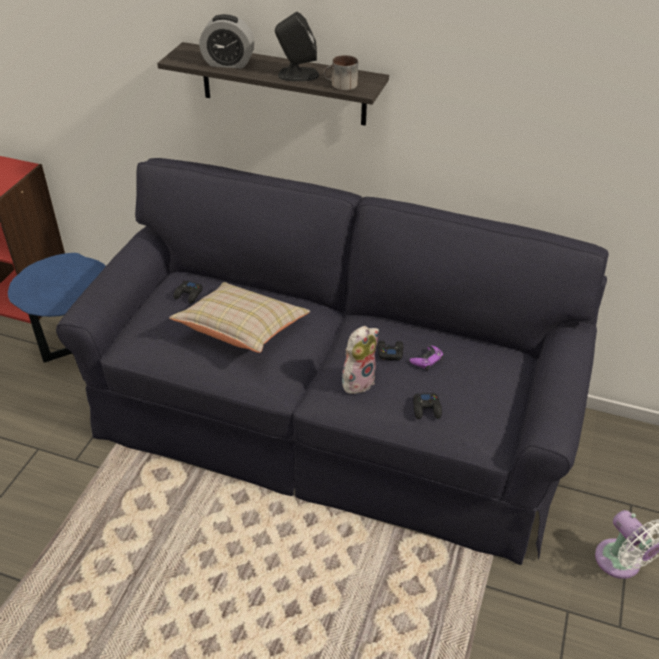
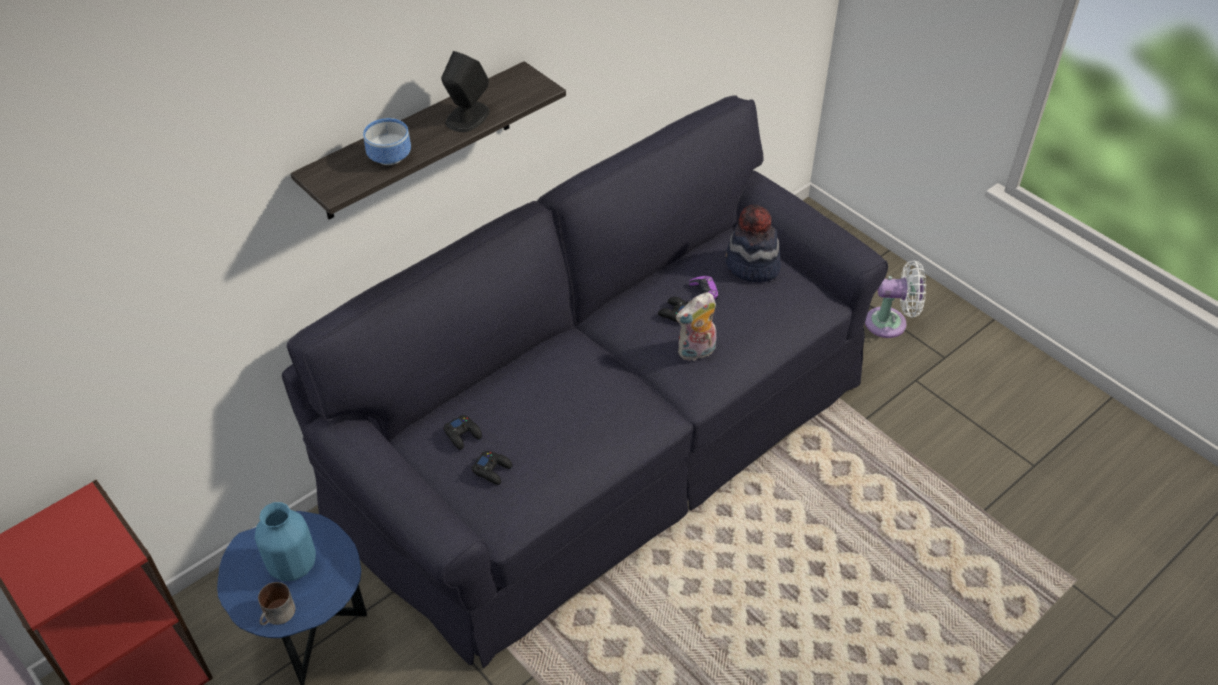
camera: 60 degrees left, 5 degrees up
beige pillow [169,282,310,353] -> none
alarm clock [199,14,255,69] -> bowl [363,118,411,165]
mug [323,55,358,90] -> mug moved to [258,582,295,625]
plush toy [342,326,379,394] -> plush toy turned 105 degrees counterclockwise [676,292,717,361]
black game controller [413,393,442,419] -> black game controller moved to [472,451,512,485]
none -> blue vase [255,502,316,581]
none -> hat [725,204,781,282]

